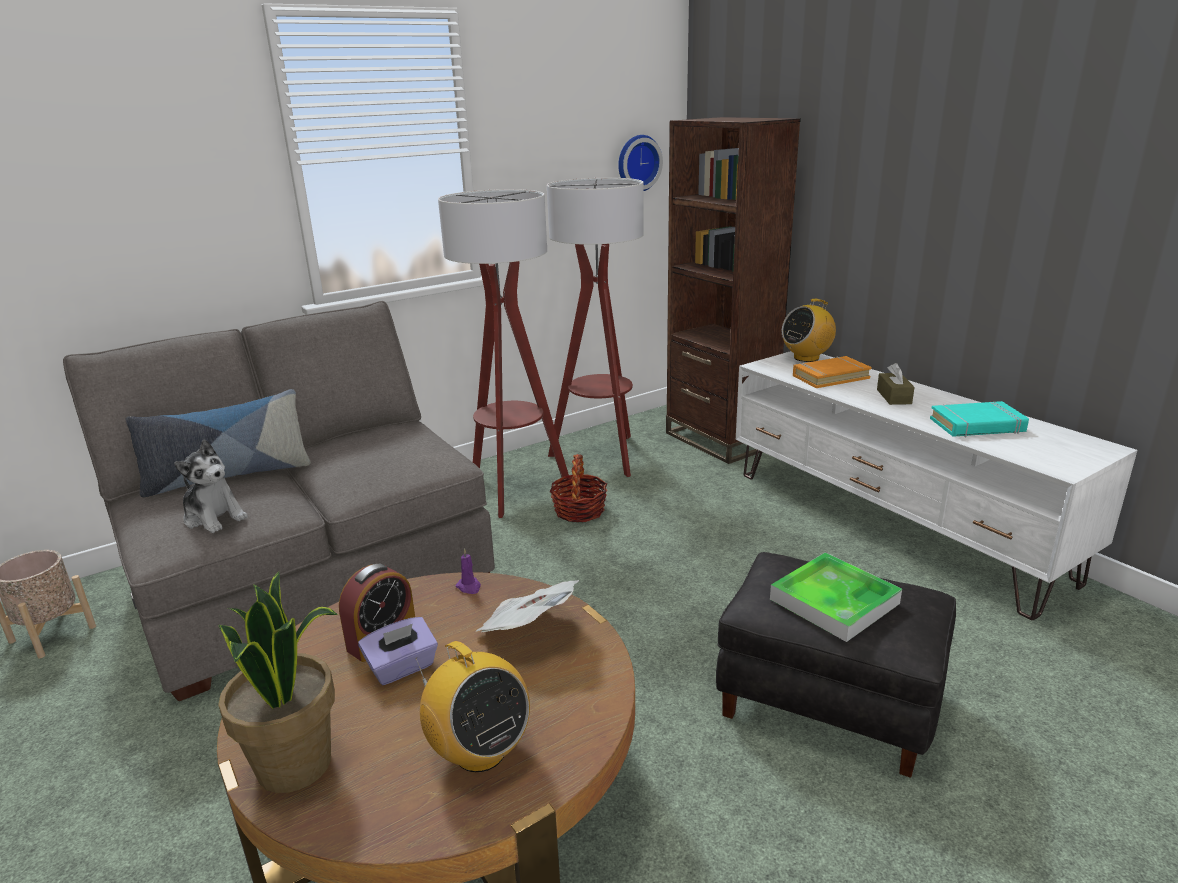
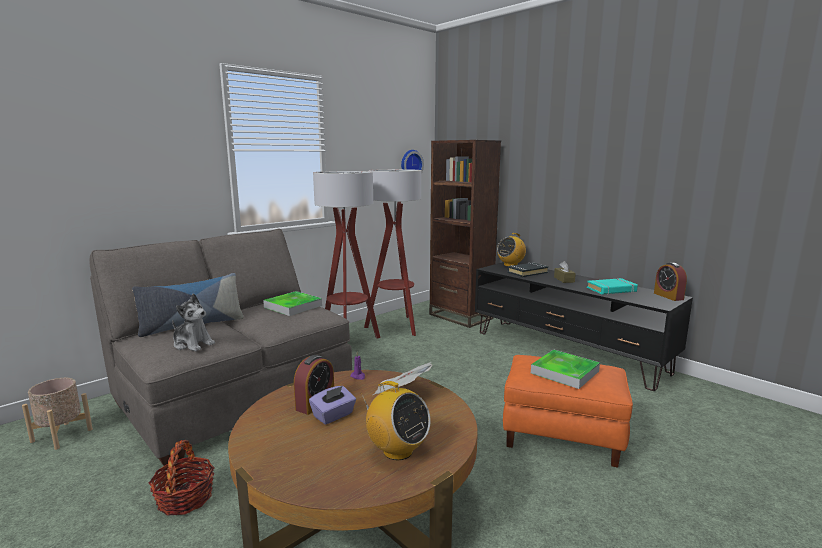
camera: 10 degrees left, 10 degrees down
potted plant [218,572,338,793] -> none
basket [550,454,608,522] -> basket moved to [149,440,215,516]
black ottoman [716,552,956,778] -> orange ottoman [503,355,633,468]
white tv stand [736,351,1138,620] -> black tv stand [475,262,693,391]
orange book [793,356,872,388] -> black book [507,262,549,277]
none -> tray [263,291,322,316]
none -> alarm clock [654,263,687,301]

